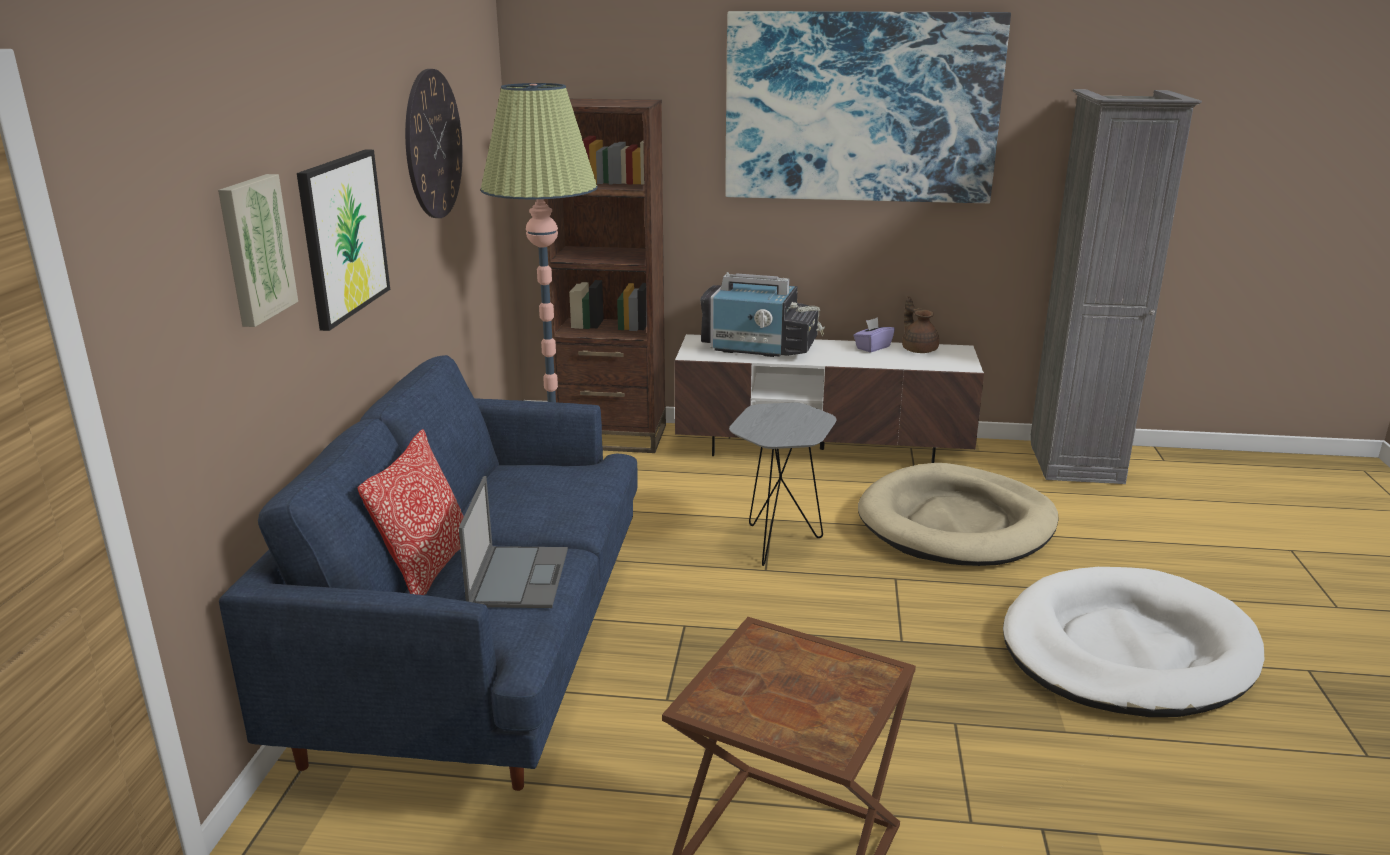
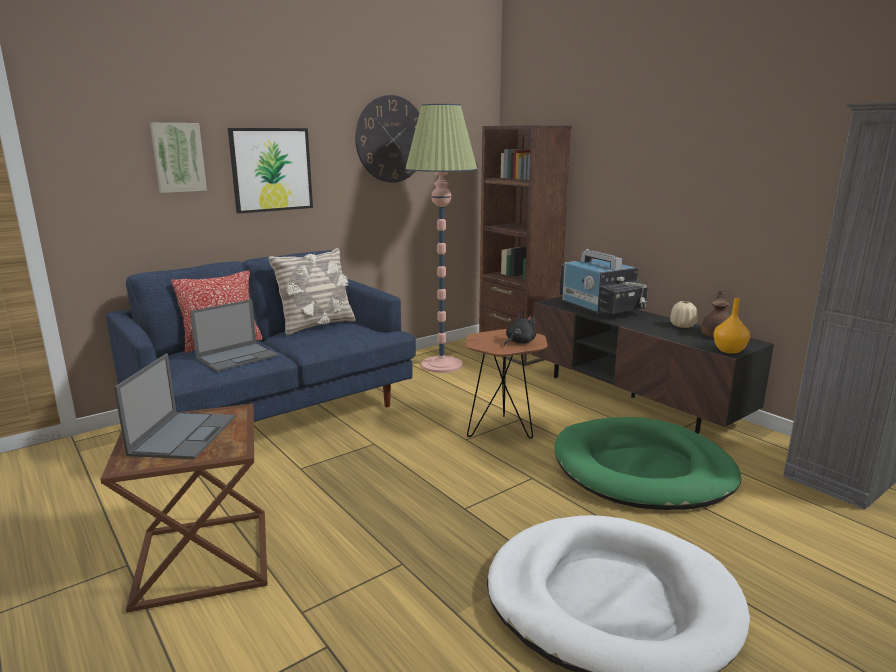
camera: 45 degrees right, 5 degrees down
white tv stand [675,334,984,463] -> black tv stand [531,296,774,434]
picture [725,11,1011,203] -> none
grey side table [729,403,837,566] -> brown side table [465,329,548,439]
purple tissue box [853,317,895,352] -> beige vase [670,301,698,328]
beige dog bed [858,463,1059,566] -> green dog bed [554,417,741,510]
none -> laptop [114,354,235,459]
none -> beige pillow [269,248,355,335]
none -> black plush toy [504,314,536,346]
none -> orange vase [713,298,750,354]

